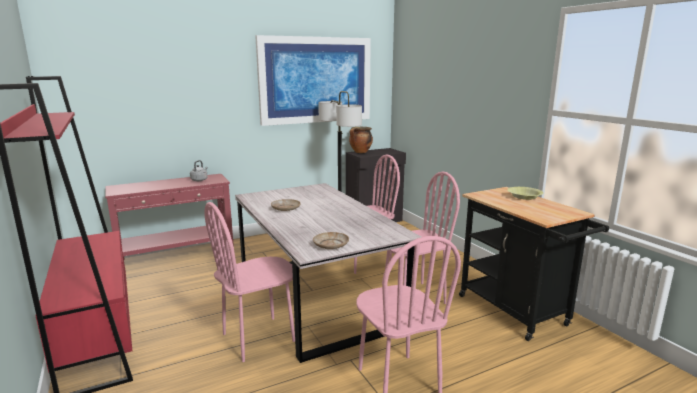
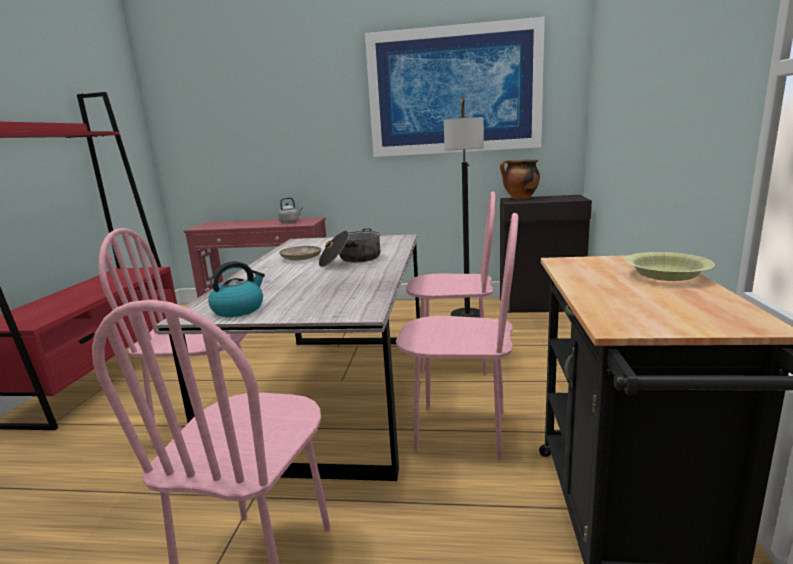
camera: 35 degrees right, 0 degrees up
beige plate [313,232,349,249] -> kettle [208,261,265,317]
none -> cooking pot [319,228,381,267]

